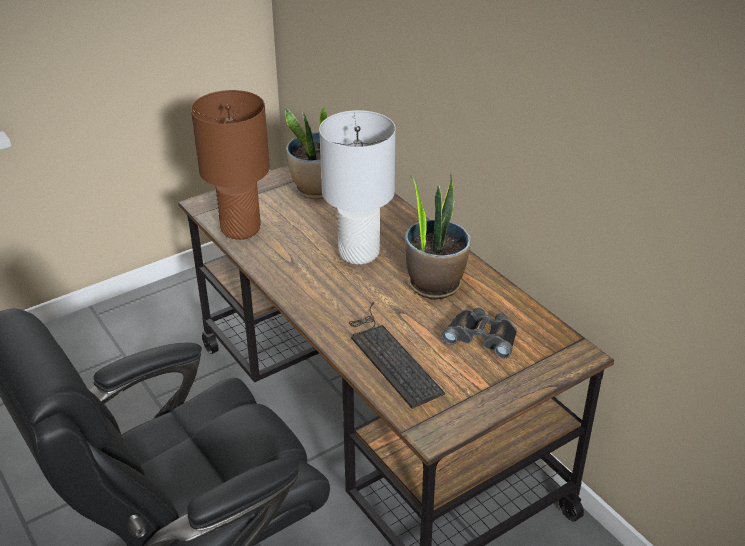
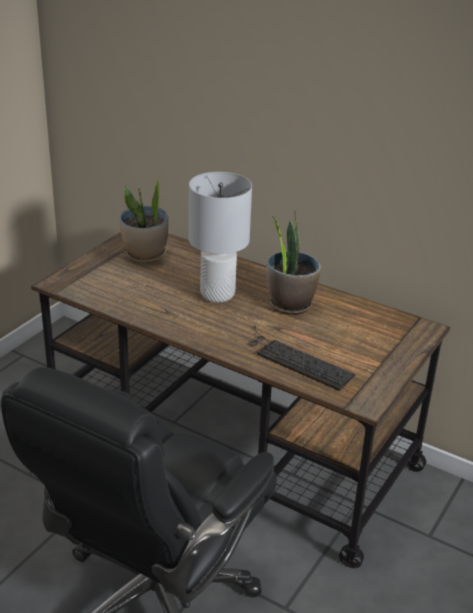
camera: 25 degrees left, 5 degrees down
brown table lamp [191,90,270,240] -> none
black binoculars [441,308,517,359] -> none

